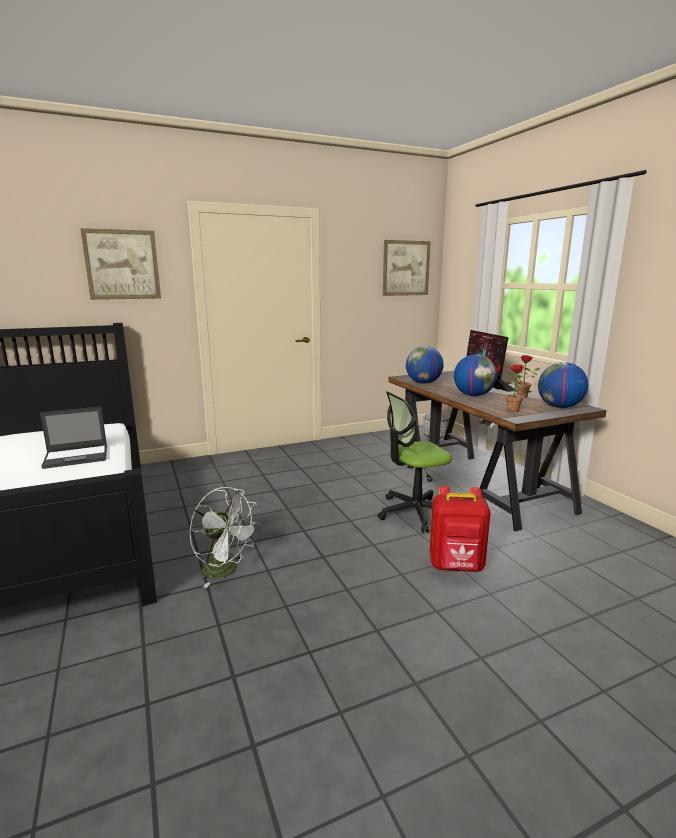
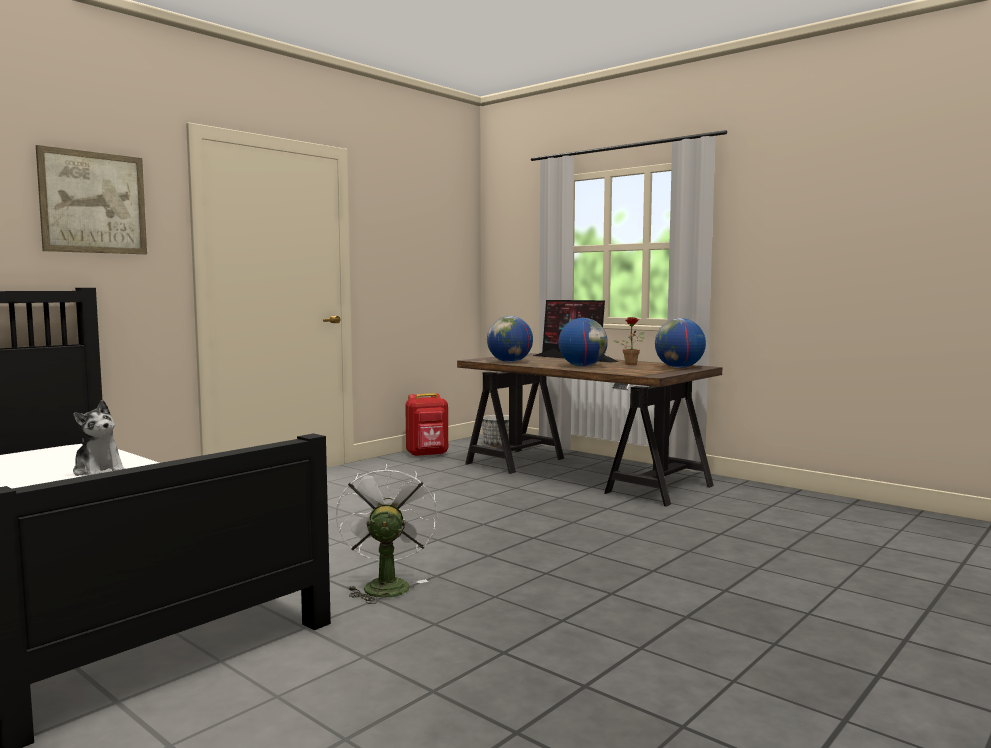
camera: 25 degrees left, 10 degrees down
laptop [40,407,107,469] -> plush toy [73,400,126,476]
white fan [190,487,260,588] -> white fan turned 105 degrees counterclockwise [336,463,438,604]
office chair [378,391,452,533] -> none
picture [383,240,431,296] -> none
red backpack [430,486,491,572] -> red backpack moved to [405,393,448,457]
potted plant [497,364,531,412] -> none

